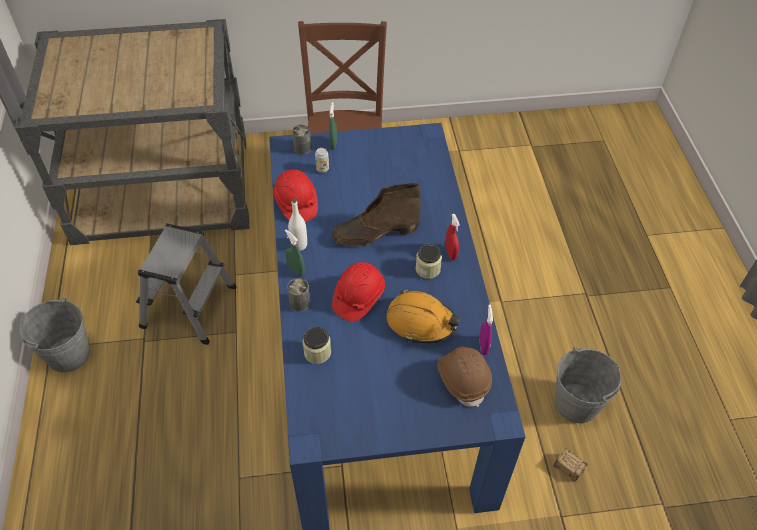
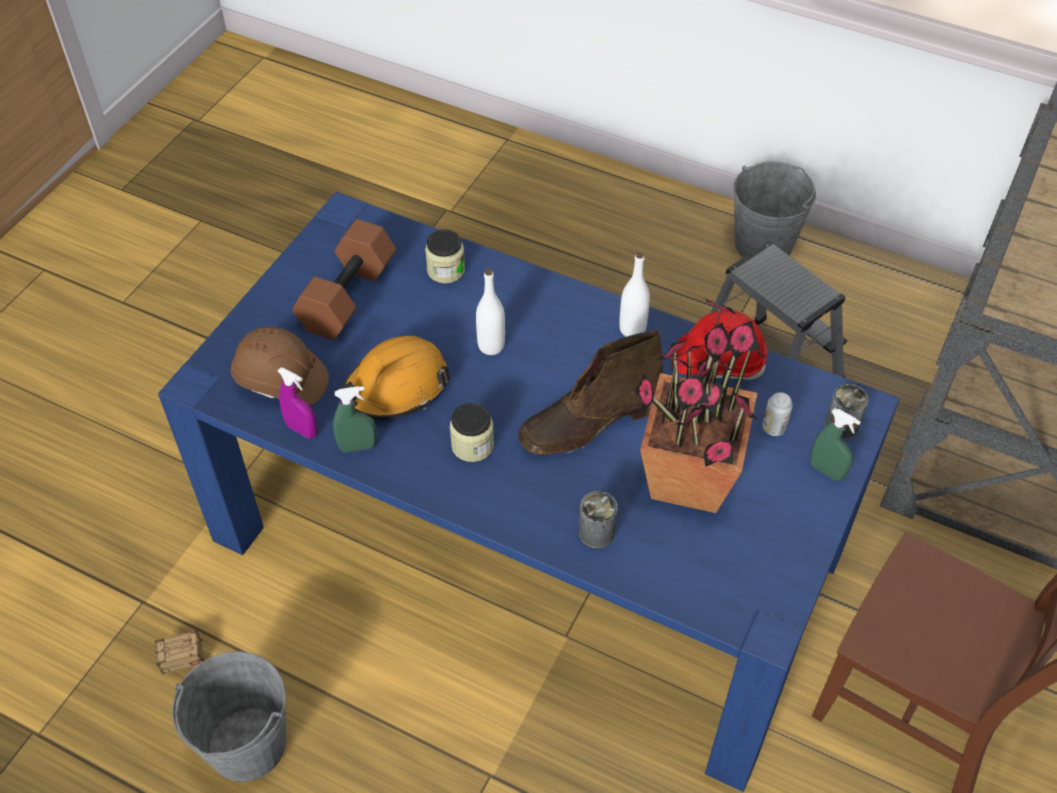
camera: 125 degrees right, 0 degrees up
green spray bottle [285,229,305,276] -> green spray bottle moved to [333,386,377,452]
can [287,278,310,312] -> can moved to [579,491,617,548]
brown boot [332,183,421,247] -> brown boot turned 135 degrees counterclockwise [518,330,663,455]
red hard hat [332,262,385,322] -> white bottle [476,269,505,355]
red spray bottle [445,214,460,260] -> none
none -> brown dumbbell [292,219,396,340]
none -> potted plant [635,299,766,513]

